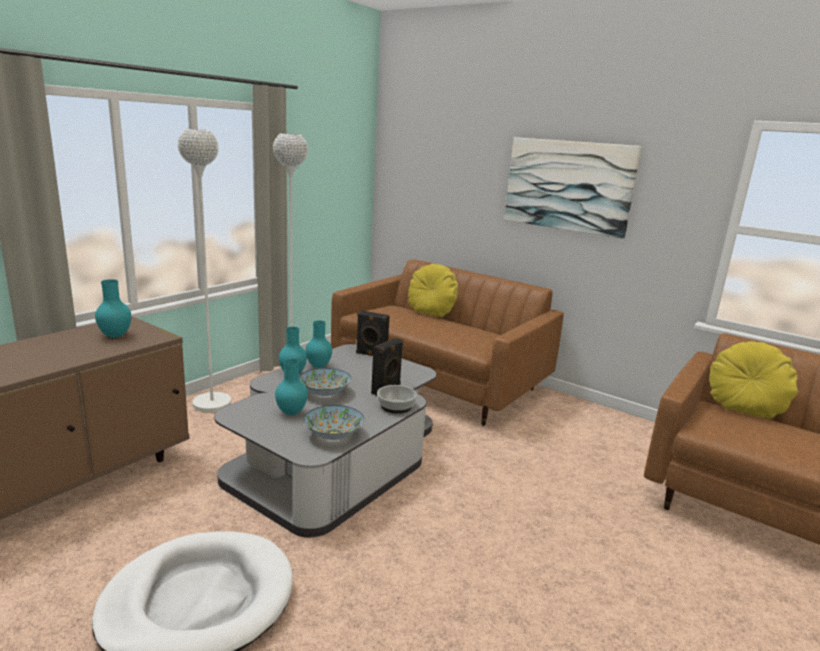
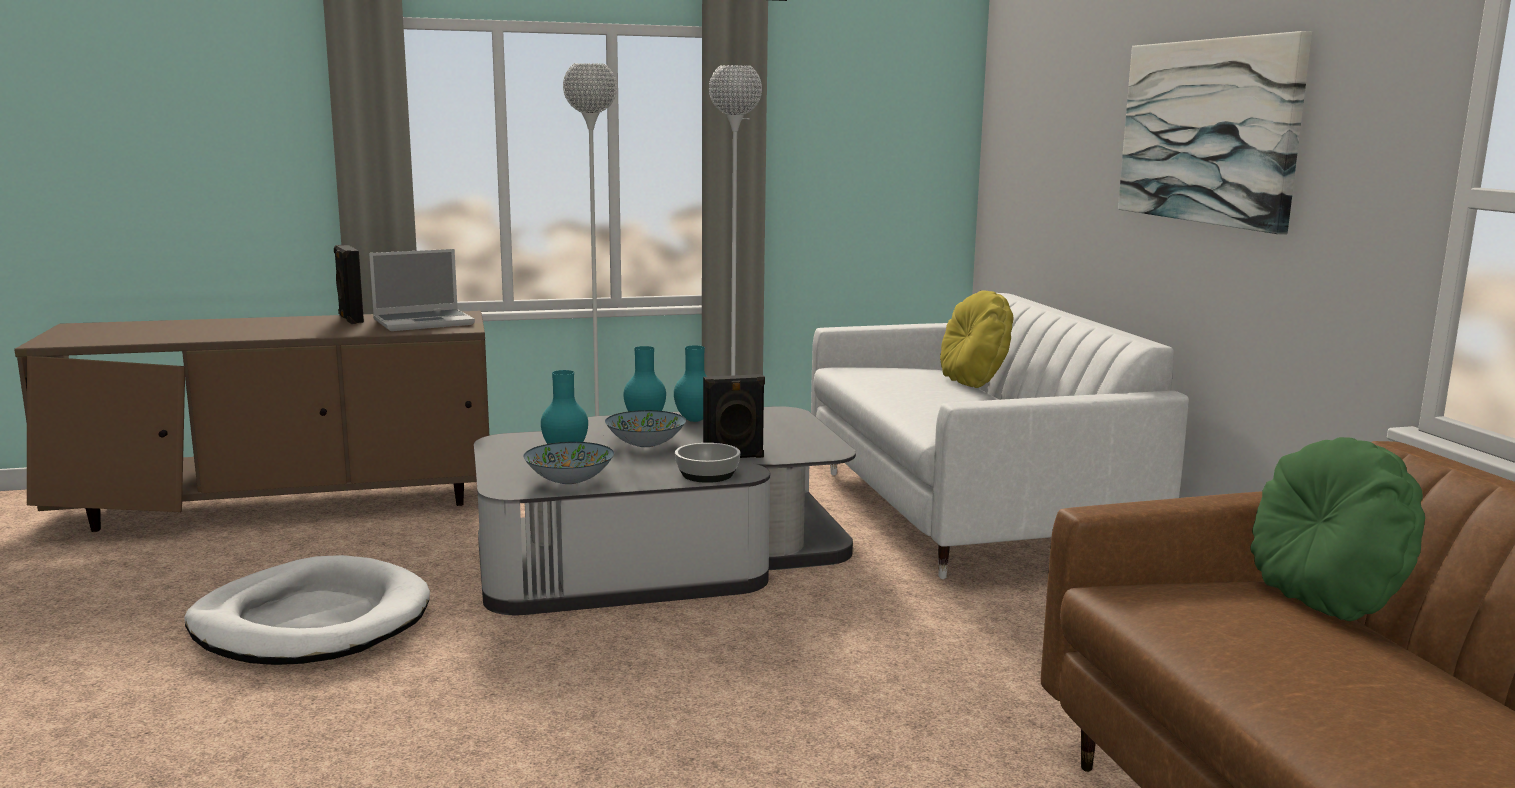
camera: 40 degrees right, 5 degrees down
turquoise vase [95,279,131,338] -> laptop [369,249,475,331]
brown sofa [331,260,564,426] -> white sofa [811,293,1189,579]
black speaker [356,310,390,356] -> black speaker moved to [334,245,364,324]
yellow pillow [709,341,798,419] -> green pillow [1250,437,1425,621]

